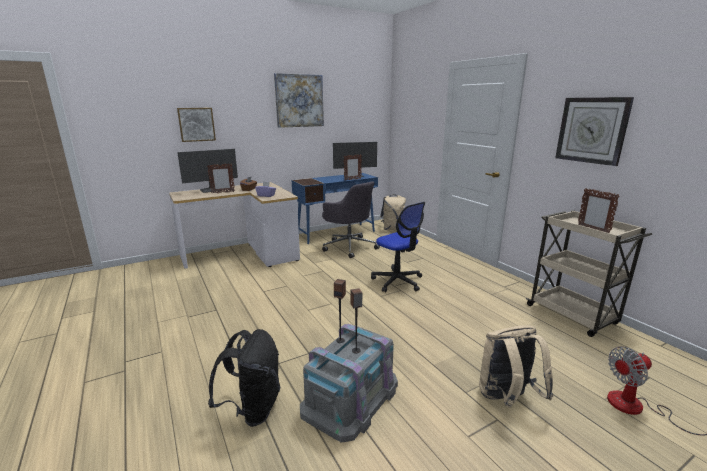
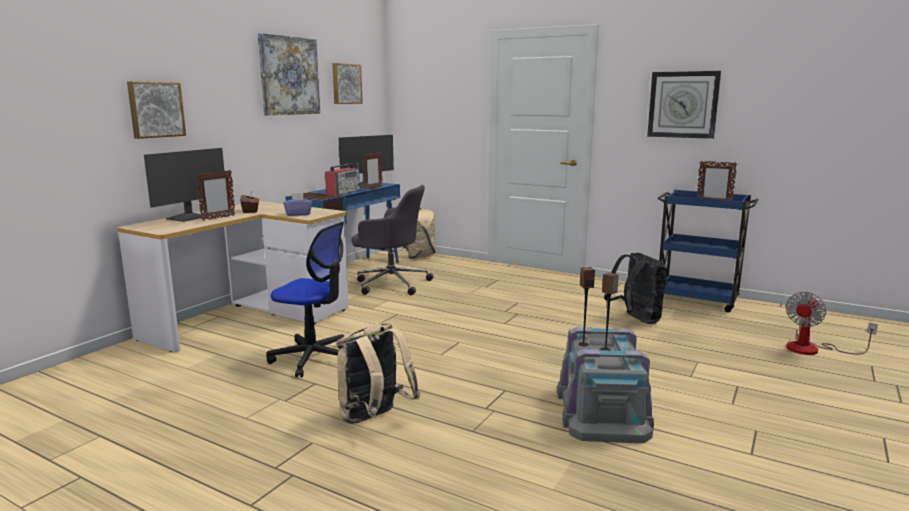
camera: 30 degrees left, 5 degrees down
black backpack [208,329,280,427] -> black backpack moved to [604,253,667,324]
office chair [371,202,425,292] -> office chair moved to [267,222,344,377]
beige backpack [479,325,553,408] -> beige backpack moved to [337,322,420,424]
beige cart [526,210,652,337] -> blue cart [657,190,758,312]
none -> radio [325,162,361,196]
none -> picture [332,63,363,104]

